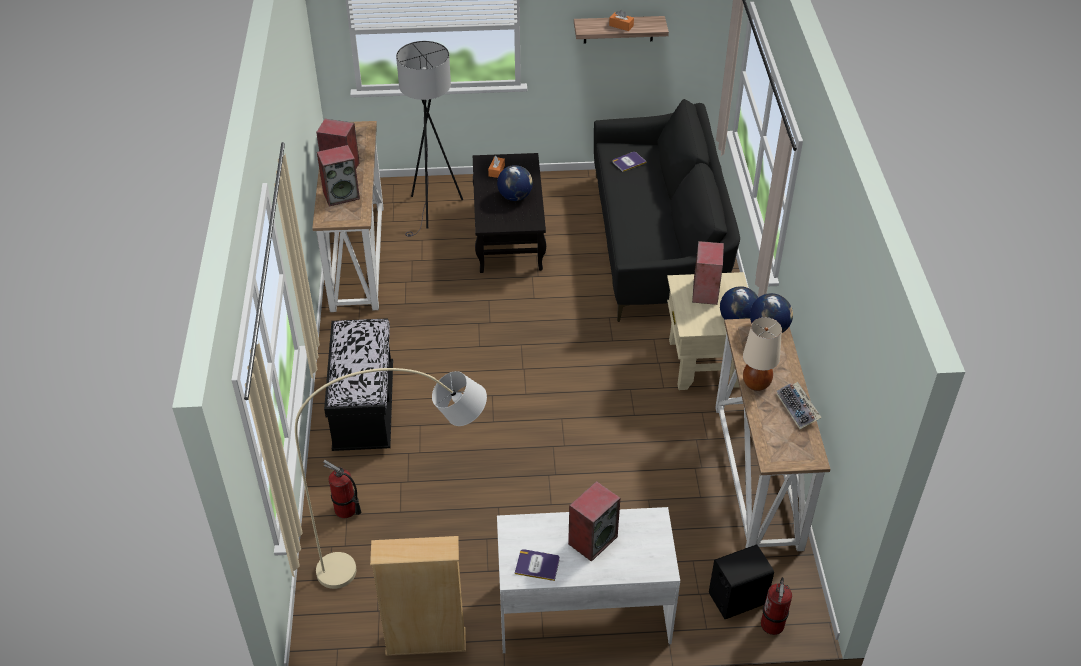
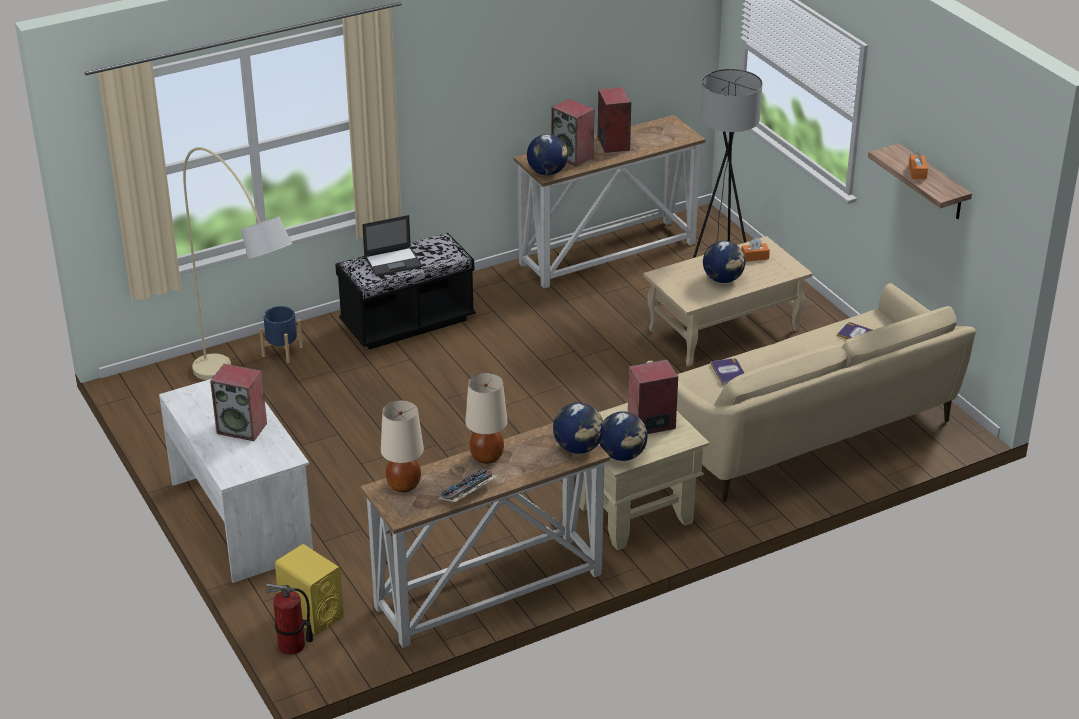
camera: 65 degrees right, 10 degrees down
fire extinguisher [323,460,361,518] -> blue planter [259,306,303,363]
beige bookcase [370,536,466,656] -> none
black coffee table [473,153,546,273] -> beige coffee table [643,236,813,367]
book [515,549,560,581] -> book moved to [710,358,744,385]
black sofa [594,99,740,322] -> beige sofa [646,283,976,502]
black speaker [709,544,774,619] -> yellow speaker [275,544,344,635]
none -> laptop [362,215,422,277]
none -> beige table lamp [381,400,424,492]
none -> globe [527,134,568,175]

